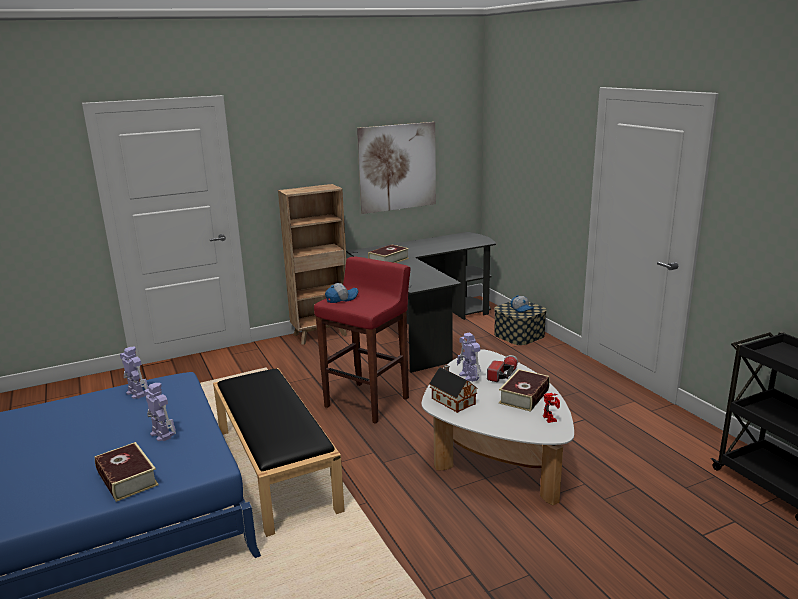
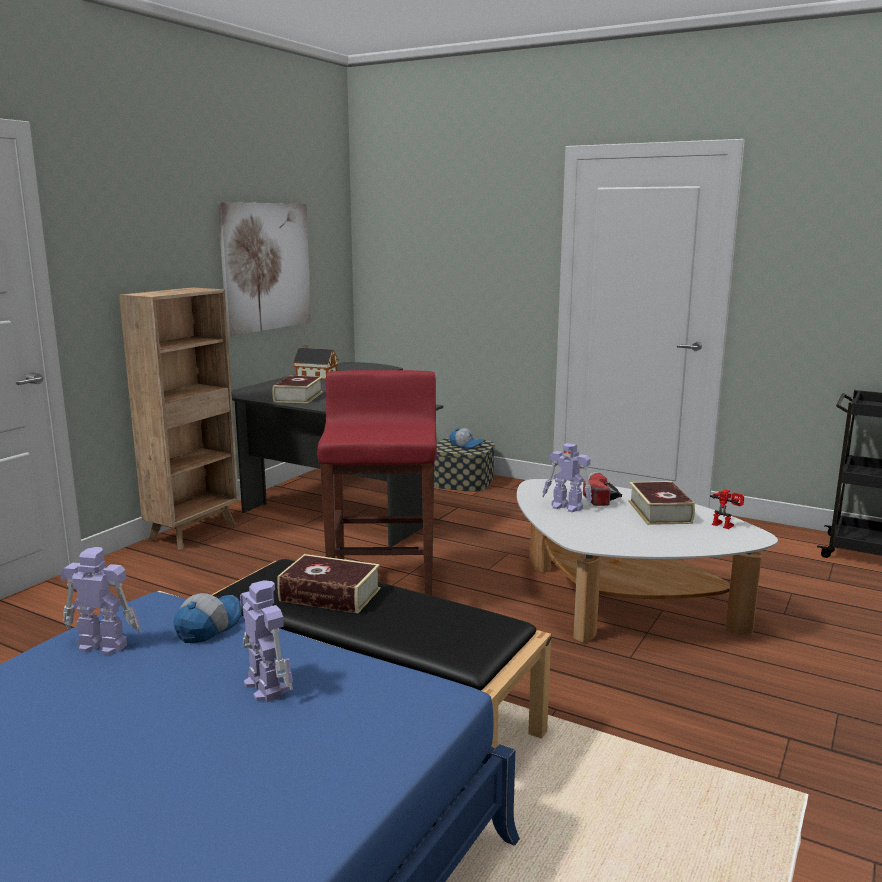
camera: 35 degrees left, 5 degrees down
book [95,442,159,502] -> book moved to [277,554,380,613]
toy robot [144,383,176,441] -> toy robot turned 45 degrees clockwise [240,580,293,702]
cap [325,283,358,303] -> cap moved to [173,593,242,643]
toy house [429,365,478,413] -> toy house moved to [293,345,338,380]

